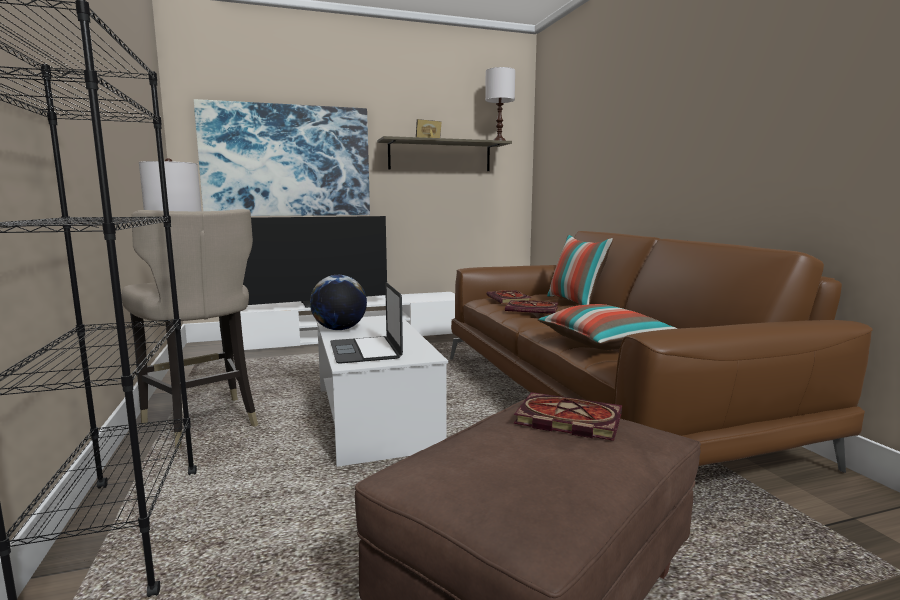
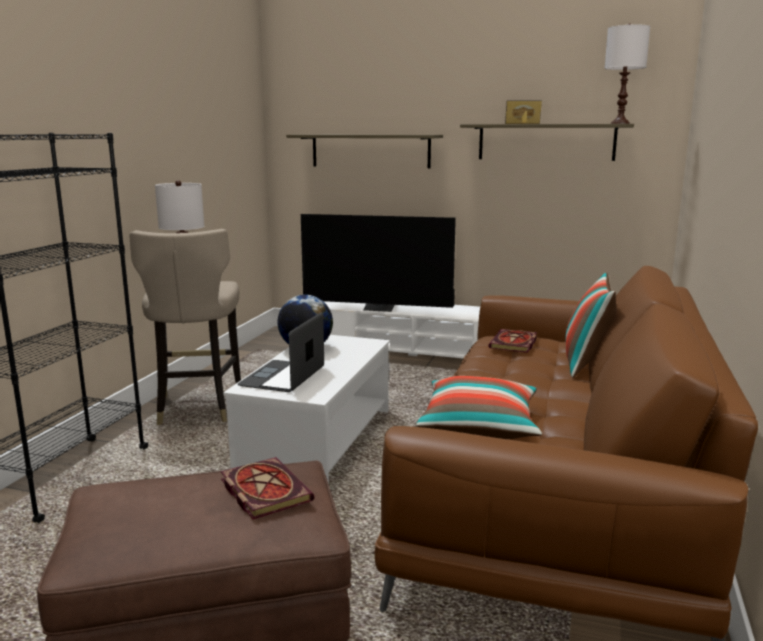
camera: 35 degrees right, 5 degrees up
picture [194,99,370,216] -> shelf [286,134,443,168]
book [505,300,558,314] -> none

